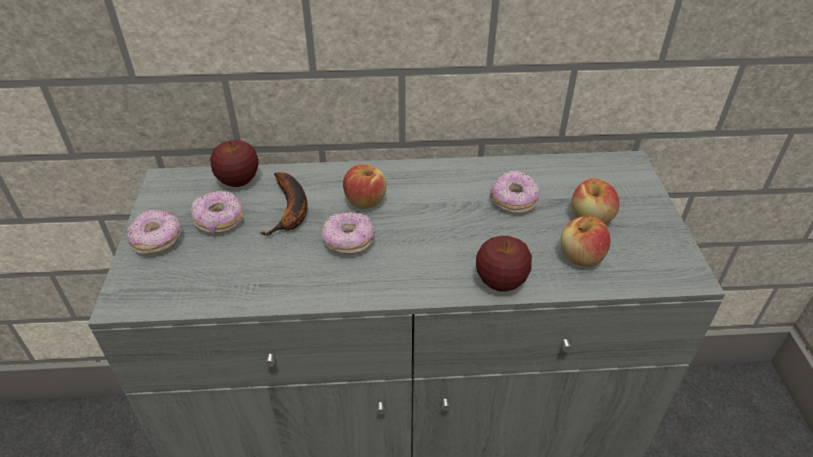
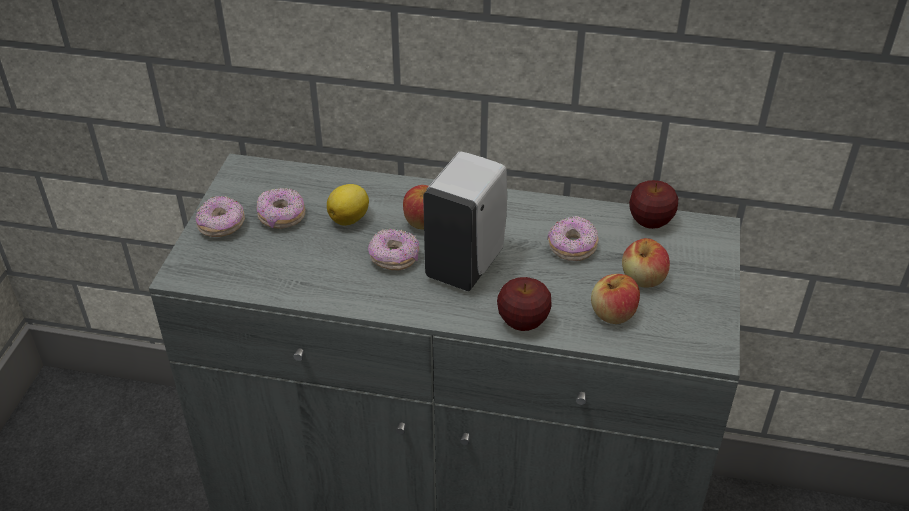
camera: 15 degrees right, 0 degrees up
apple [210,140,259,187] -> apple moved to [629,180,678,229]
banana [260,173,308,236] -> lemon [327,184,369,226]
none -> white soap dispenser [423,151,507,291]

